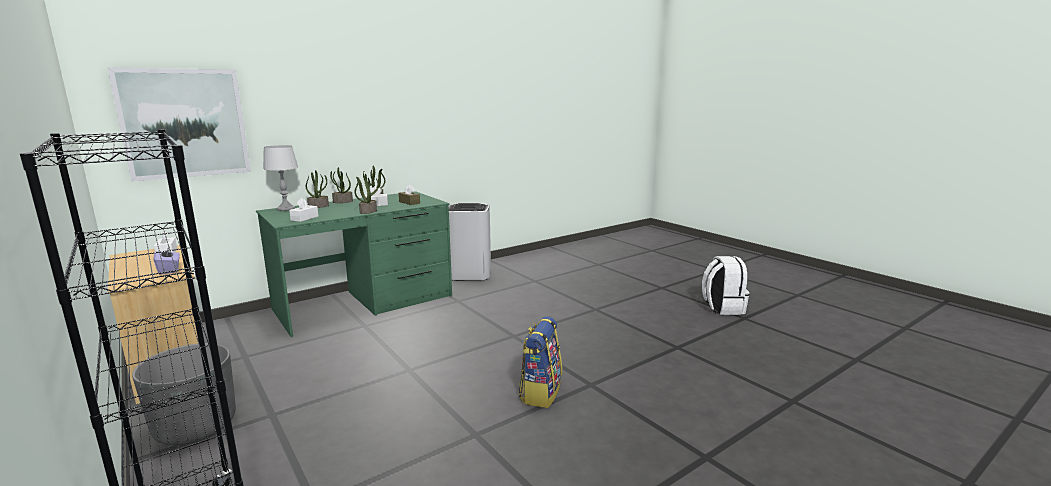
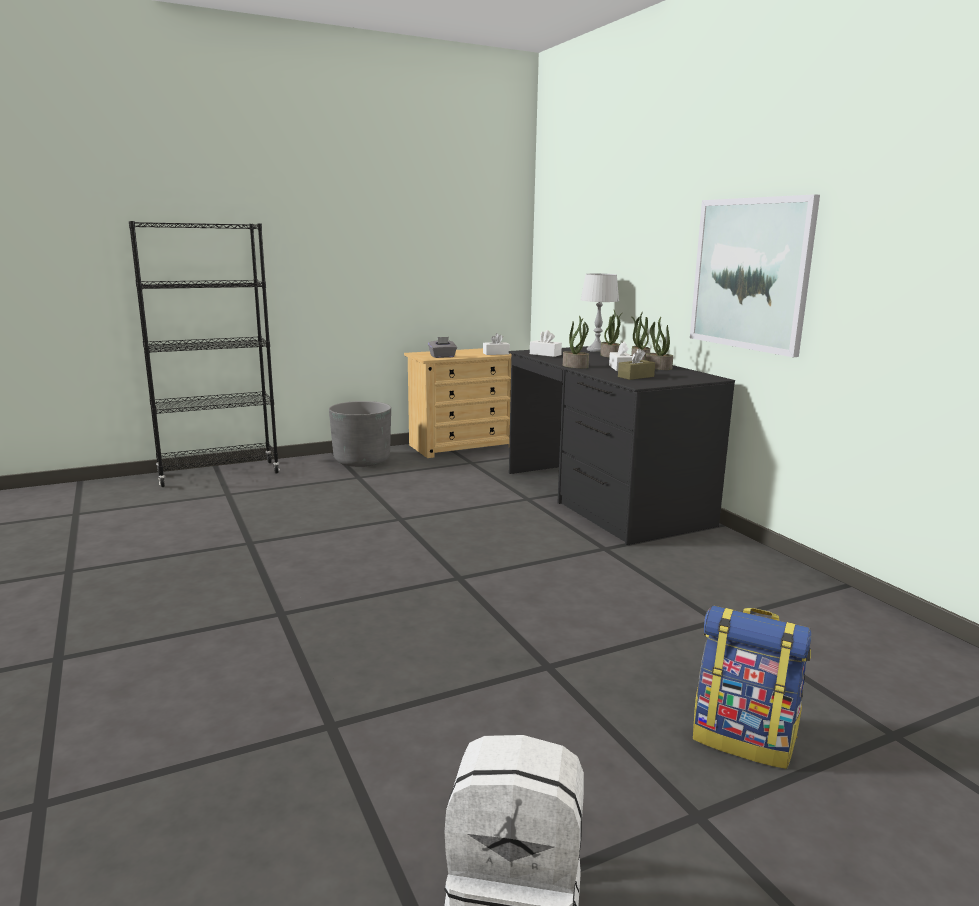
camera: 100 degrees right, 0 degrees up
picture [107,67,251,182] -> picture moved to [690,194,820,357]
purple tissue box [153,245,180,275] -> grey tissue box [428,337,457,358]
green desk [256,191,452,337] -> black desk [509,346,735,545]
white trash can [449,203,491,281] -> none
backpack [518,316,562,408] -> backpack moved to [693,606,811,769]

